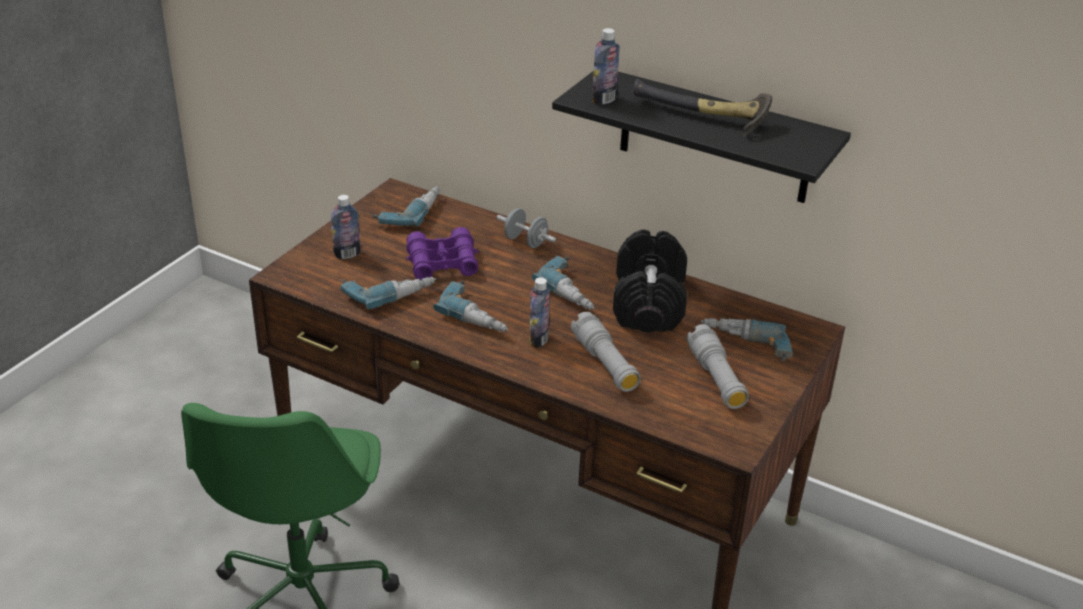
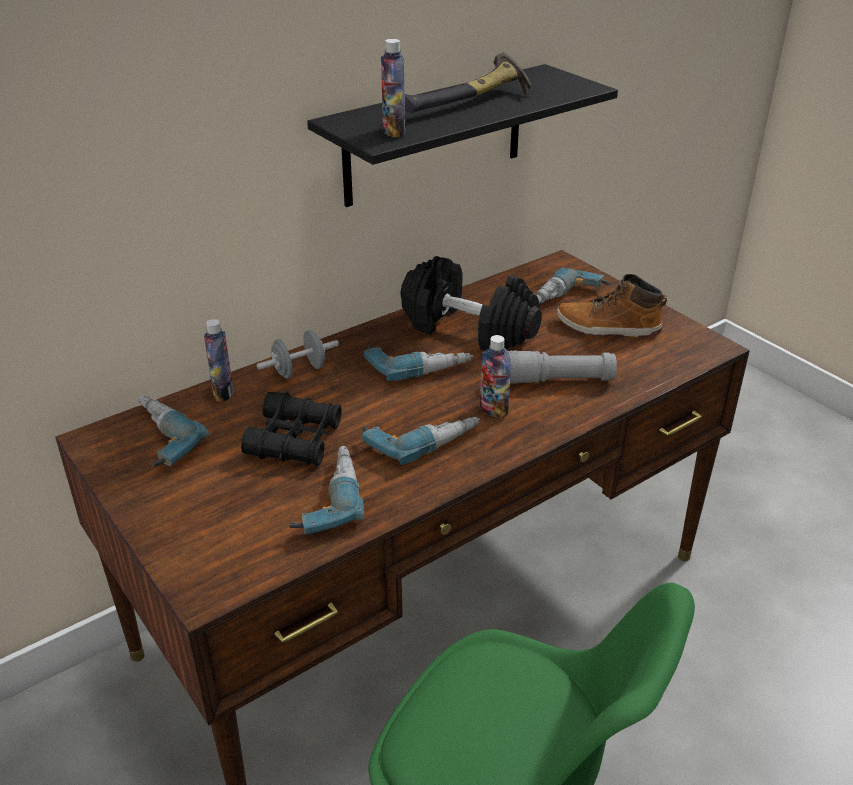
camera: 65 degrees left, 0 degrees up
bottle [331,195,361,259] -> bottle moved to [204,319,233,402]
purple binoculars [406,227,479,280] -> black binoculars [241,392,342,466]
grey flashlight [687,324,749,409] -> boot [557,274,667,337]

